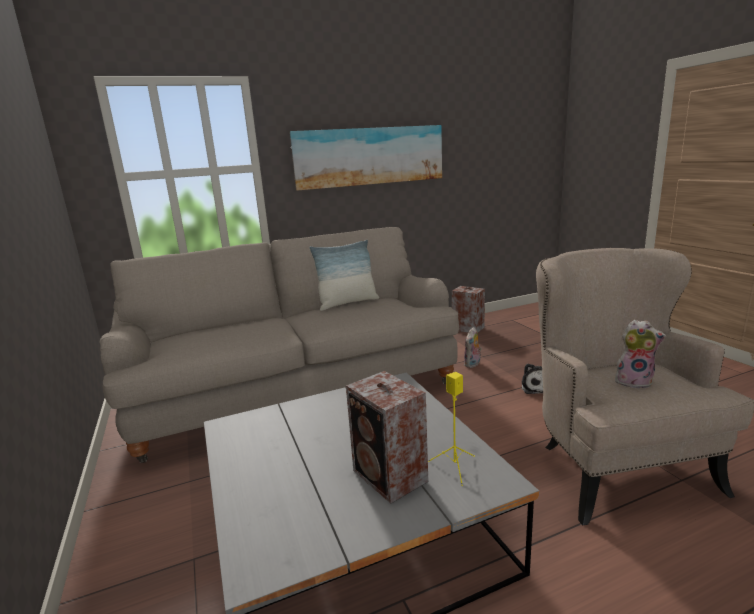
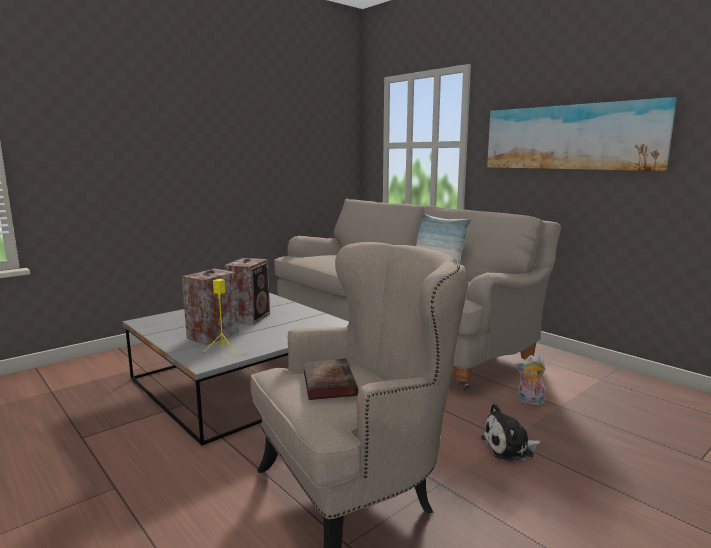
camera: 70 degrees right, 5 degrees down
speaker [452,286,485,333] -> speaker moved to [225,258,270,325]
plush toy [615,320,666,389] -> book [303,359,358,400]

